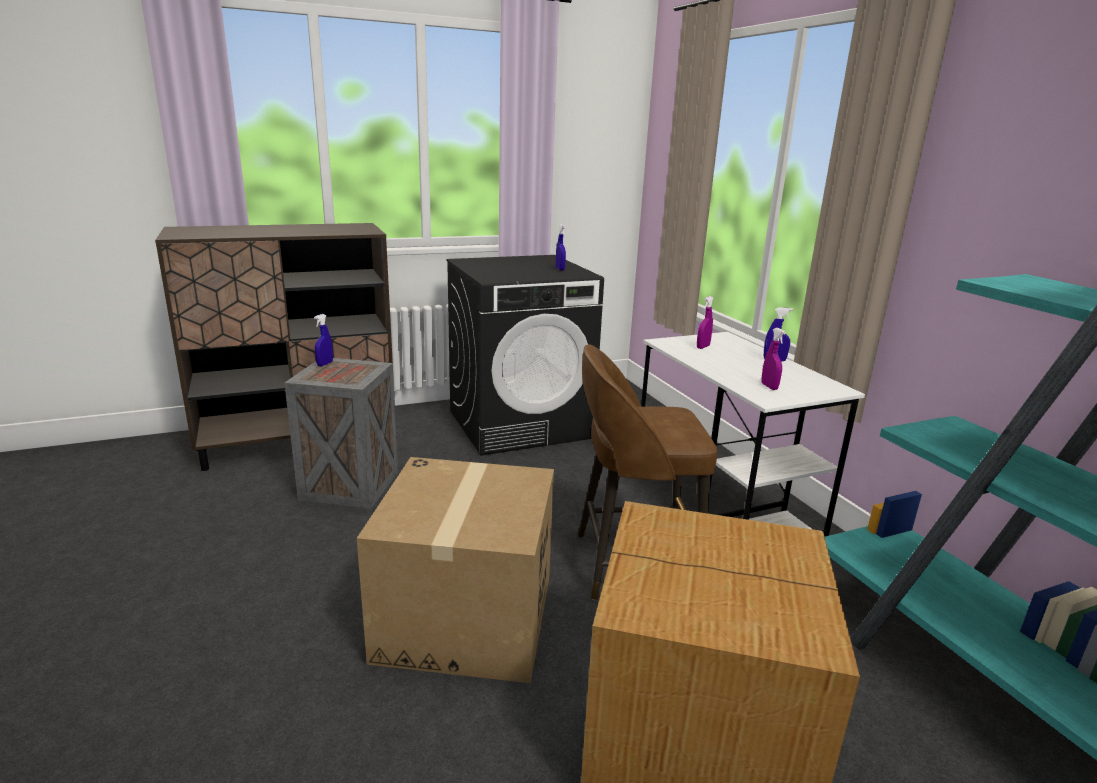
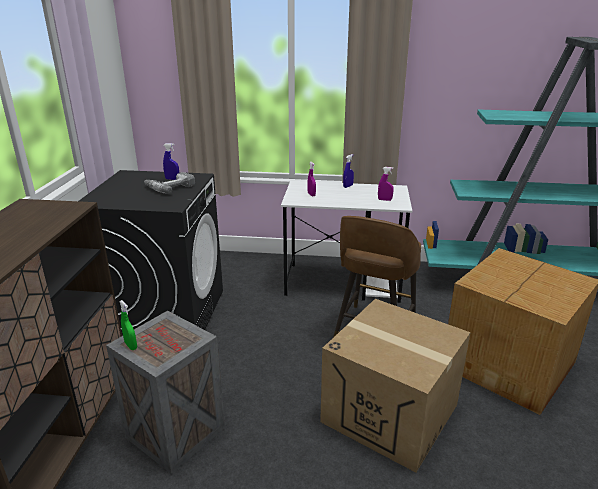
camera: 60 degrees left, 5 degrees up
blue spray bottle [314,314,333,366] -> green spray bottle [119,300,137,350]
none -> power drill [144,172,195,194]

